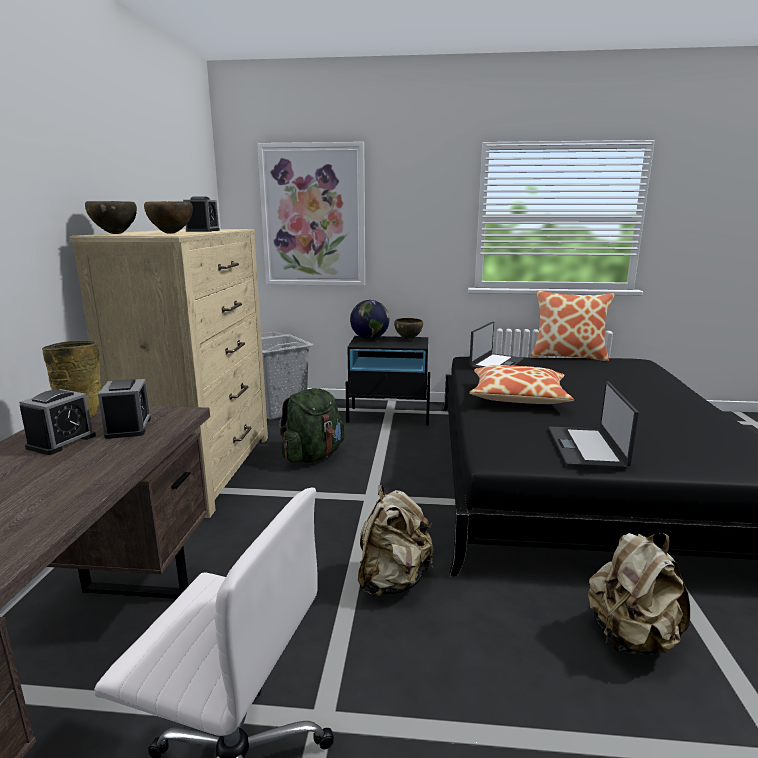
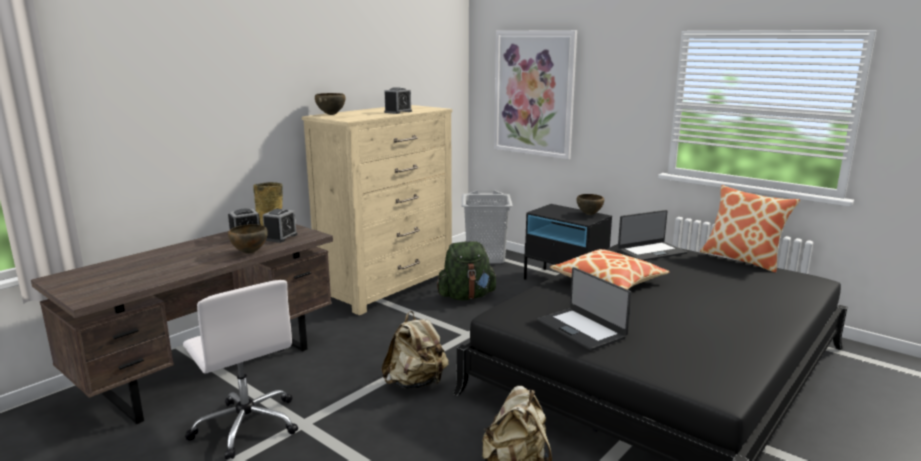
camera: 35 degrees right, 0 degrees up
brown bowl [144,201,193,234] -> brown bowl moved to [228,224,268,254]
globe [350,300,389,339] -> none
laptop [549,381,639,469] -> laptop turned 75 degrees counterclockwise [537,267,632,351]

